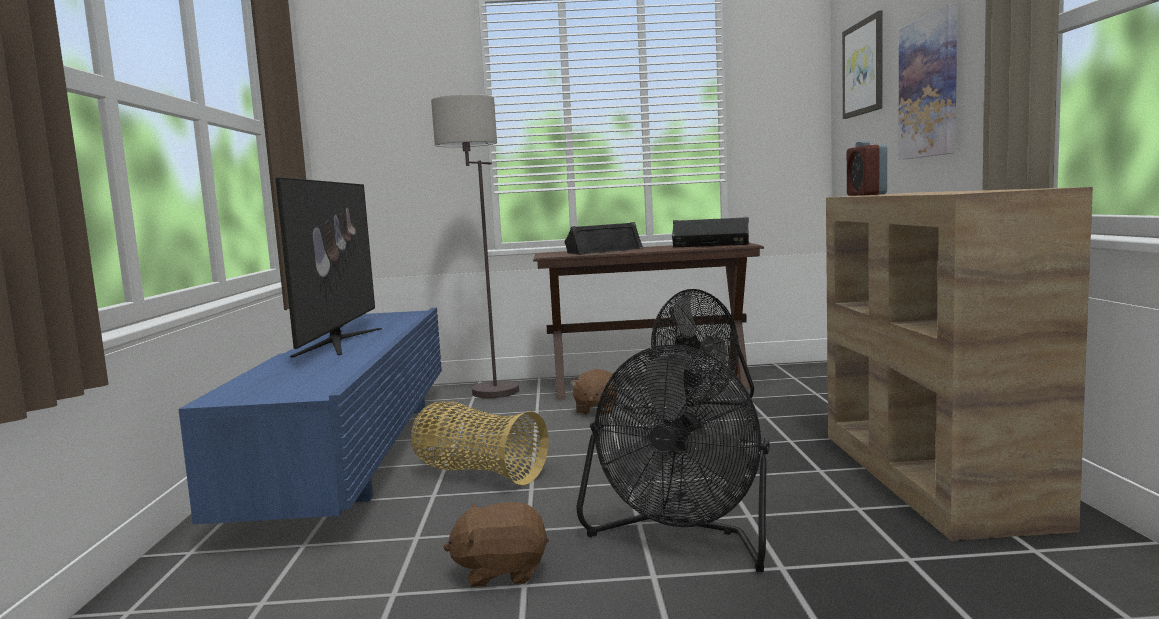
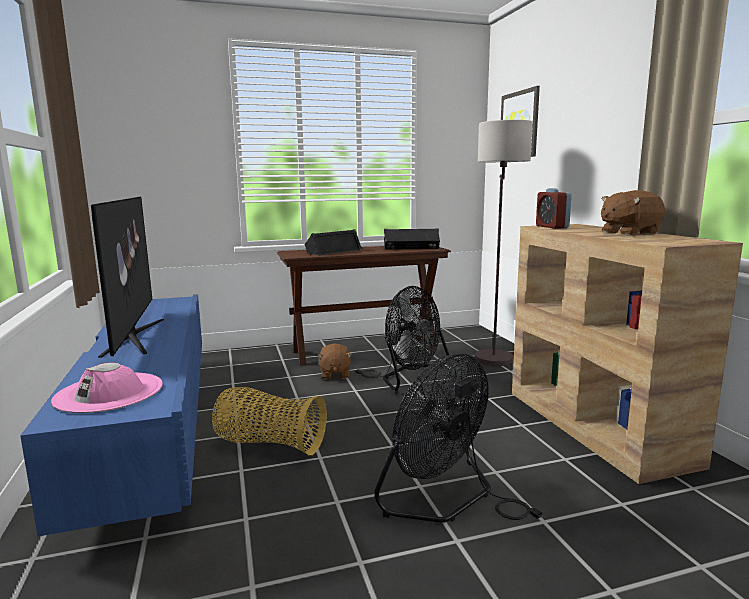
camera: 15 degrees left, 5 degrees up
grey floor lamp [431,94,519,398] -> grey floor lamp moved to [475,120,533,366]
brown plush toy [443,502,549,588] -> brown plush toy moved to [601,190,665,236]
black fan [577,345,770,572] -> black fan turned 120 degrees clockwise [374,354,542,523]
picture [898,4,958,160] -> none
none -> pink hat [51,363,163,413]

